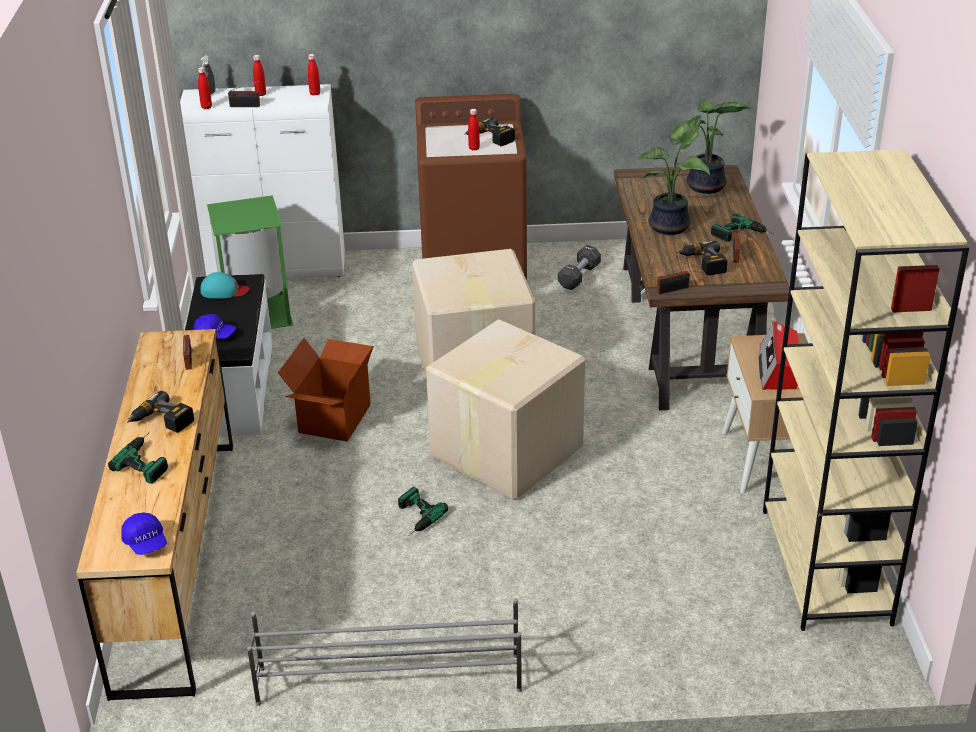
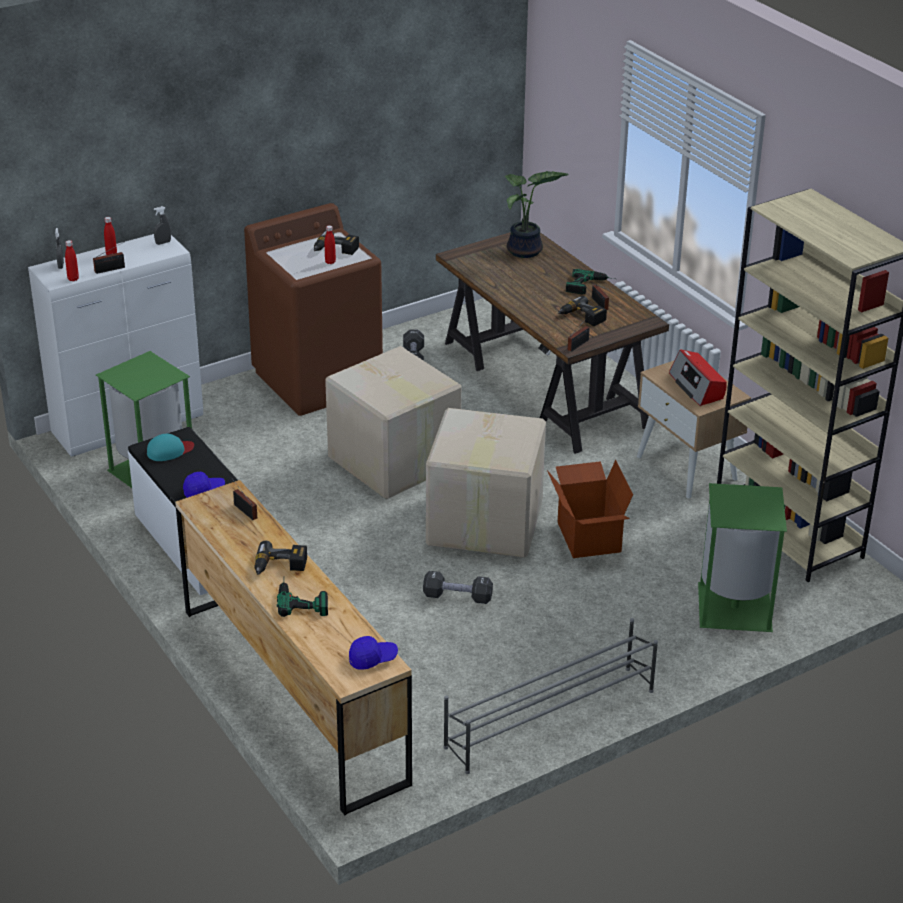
camera: 30 degrees left, 0 degrees up
blue cap [121,512,167,555] -> blue cap turned 45 degrees counterclockwise [349,636,398,670]
cardboard box [278,338,374,442] -> cardboard box moved to [547,460,633,558]
red bottle [308,54,320,96] -> grey spray bottle [154,206,171,245]
power drill [398,487,448,536] -> black dumbbell [423,571,493,604]
potted plant [637,115,710,235] -> none
none -> green trash can [698,483,787,632]

